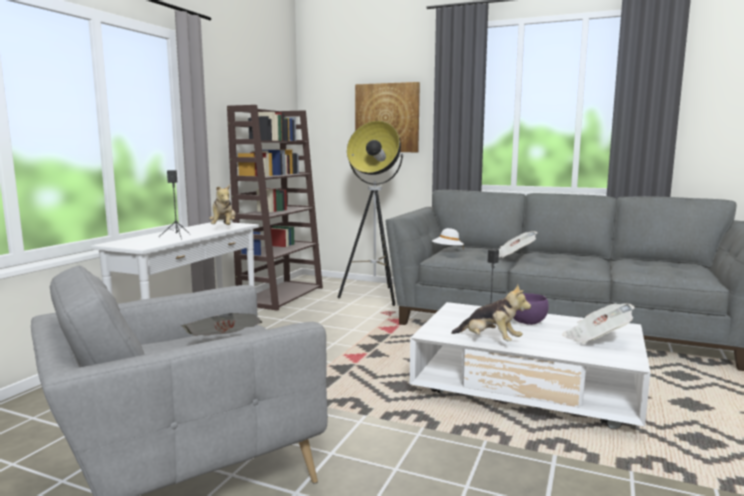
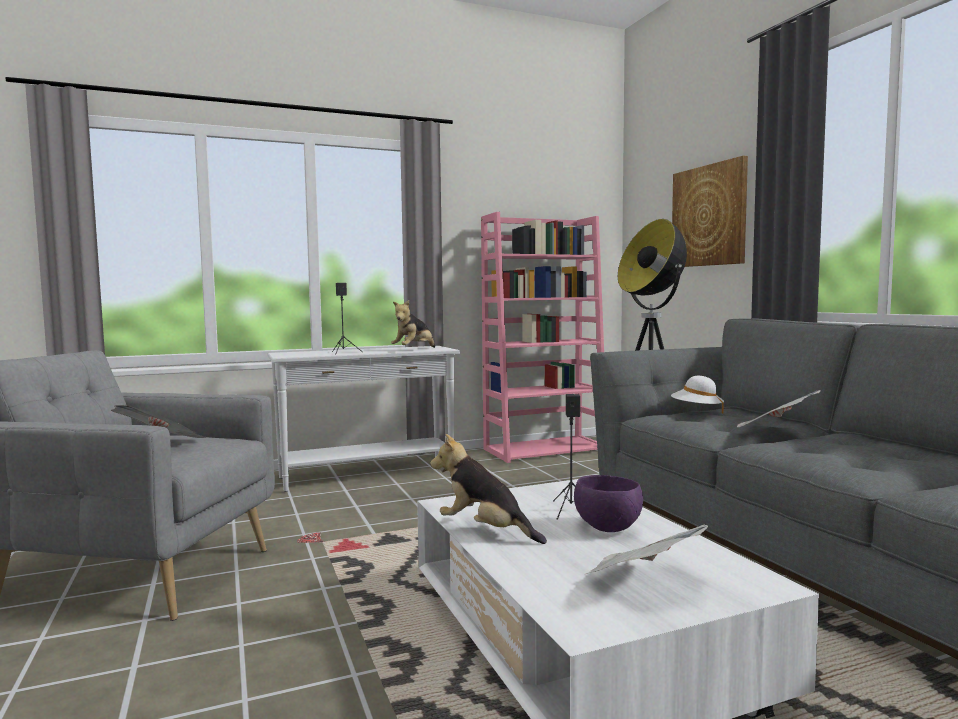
camera: 45 degrees right, 5 degrees down
brown bookcase [227,105,323,311] -> pink bookcase [481,212,604,463]
plush toy [451,284,531,341] -> plush toy turned 135 degrees clockwise [430,434,547,544]

